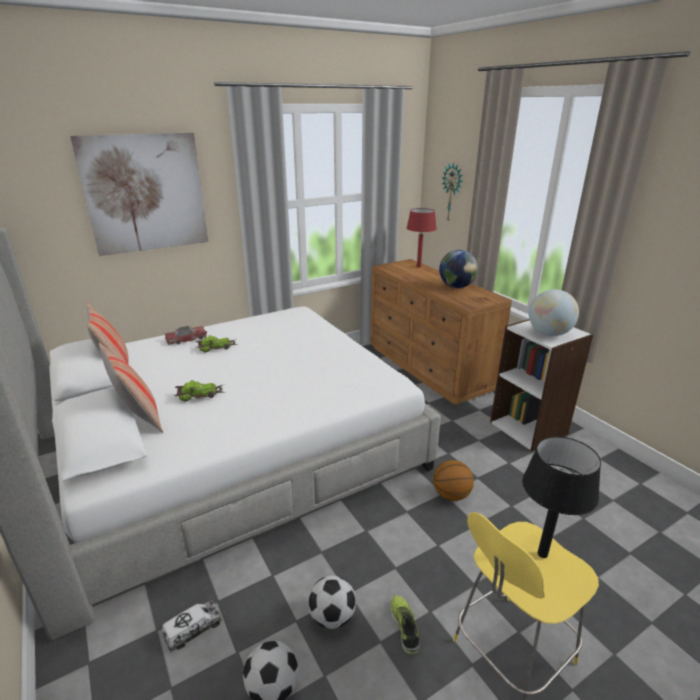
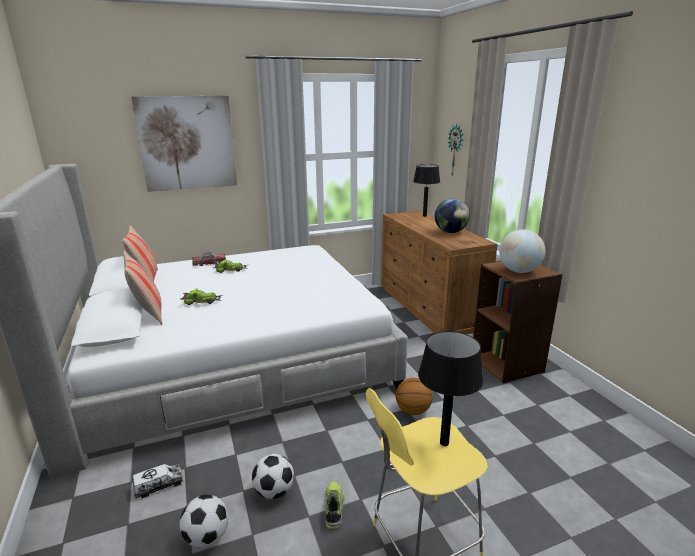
camera: 10 degrees right, 5 degrees down
red table lamp [407,208,437,268] -> black table lamp [413,164,440,217]
white bookcase [490,319,593,451] -> brown bookcase [473,260,563,383]

